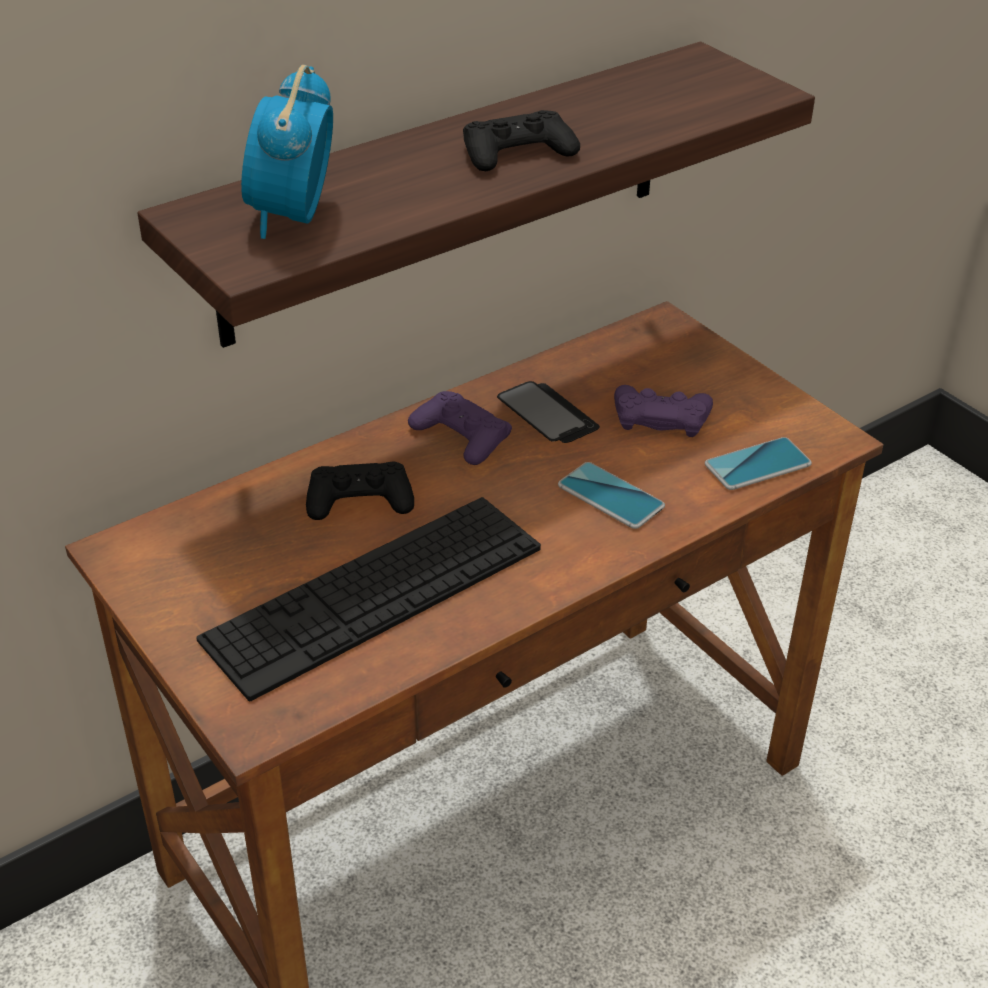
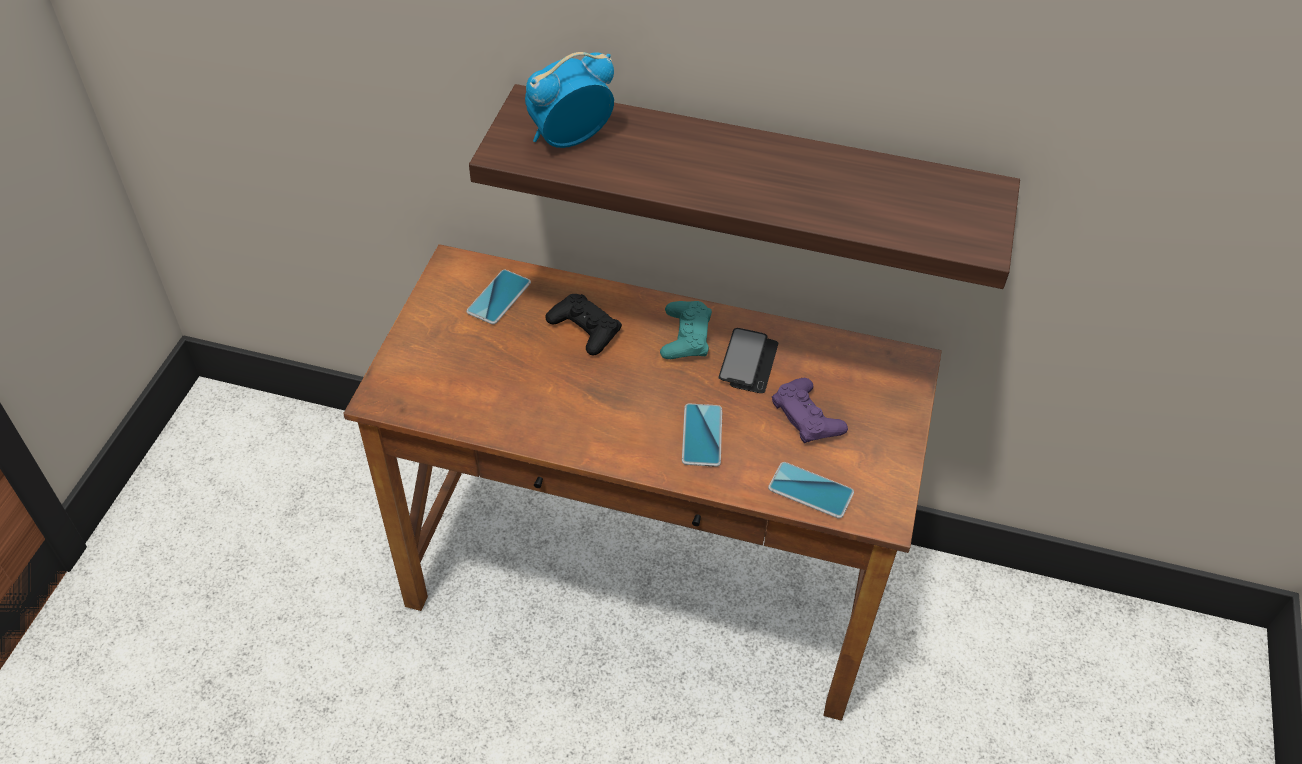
camera: 50 degrees right, 10 degrees up
keyboard [196,497,541,701] -> none
purple game controller [408,391,512,465] -> turquoise game controller [660,301,712,359]
black game controller [463,110,580,171] -> none
none -> phone [466,270,531,324]

